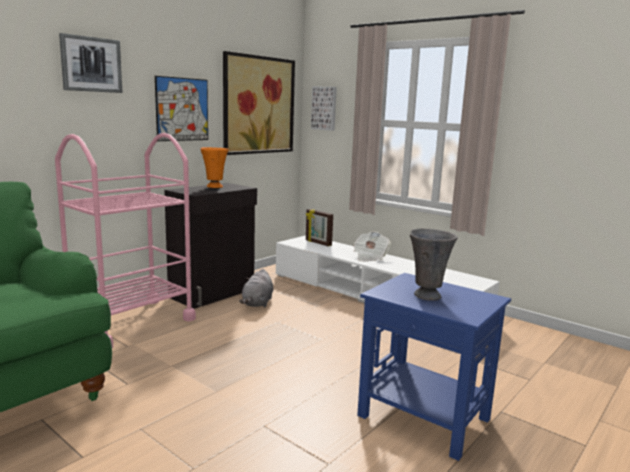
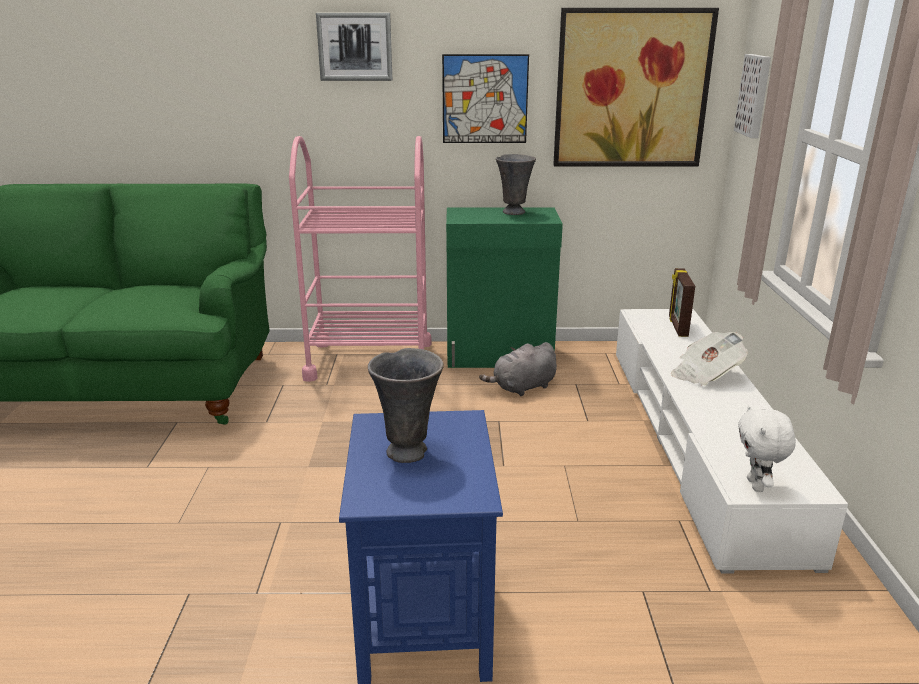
camera: 50 degrees right, 10 degrees up
black cabinet [164,183,257,309] -> green cabinet [446,207,563,368]
orange vase [201,147,229,188] -> grey vase [496,154,536,215]
none -> white plush toy [738,405,796,492]

